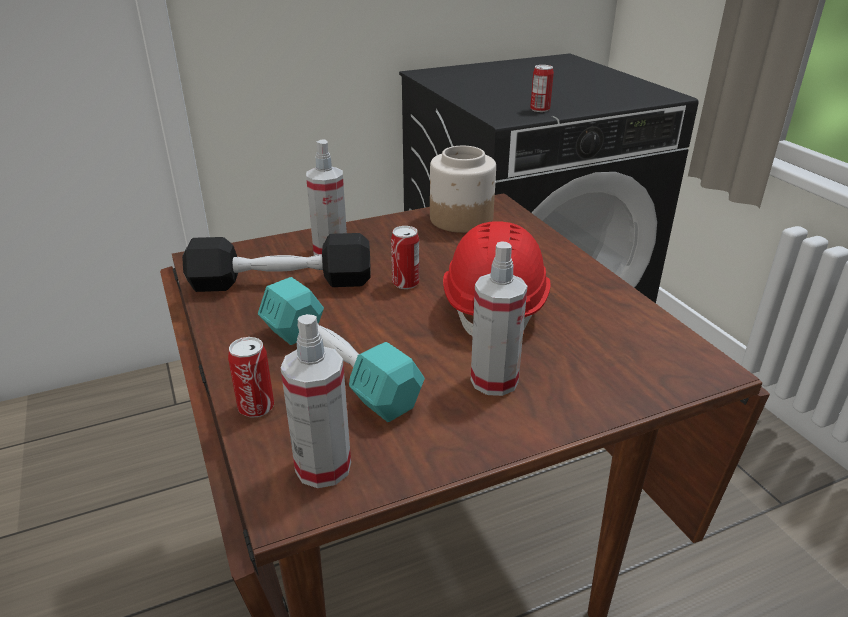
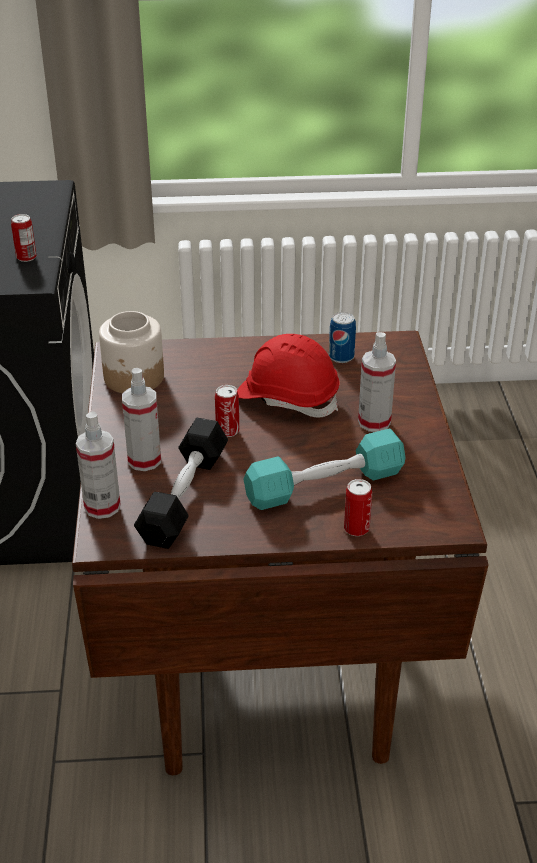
camera: 70 degrees left, 5 degrees up
spray bottle [281,315,351,488] -> spray bottle moved to [76,411,121,519]
none -> can [329,312,356,363]

